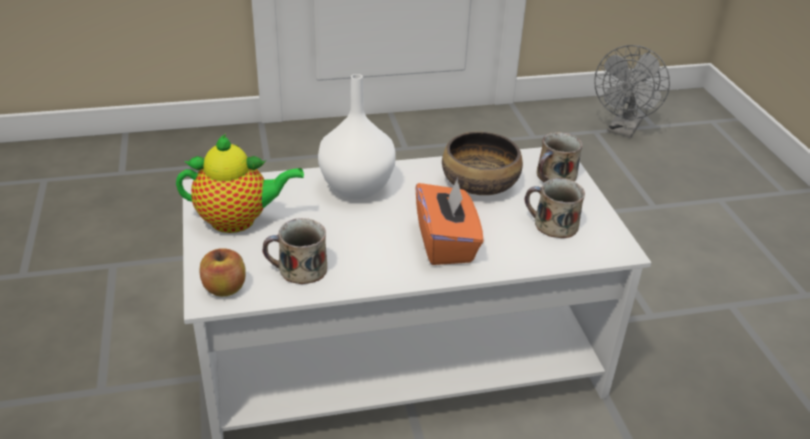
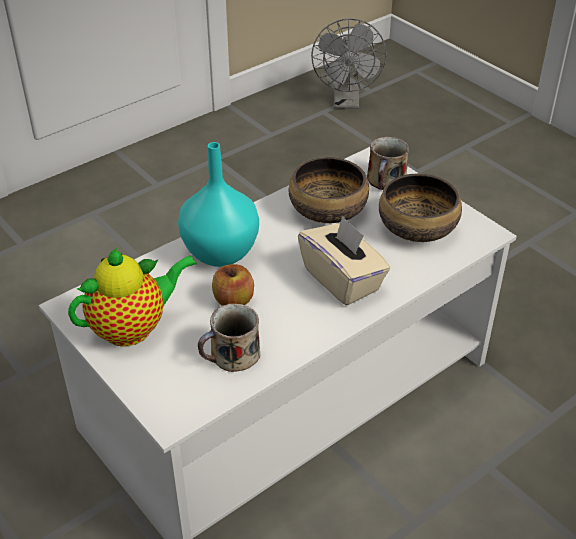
camera: 25 degrees left, 5 degrees up
apple [199,248,246,297] -> apple moved to [212,264,254,306]
white vase [318,74,396,199] -> turquoise vase [178,142,259,267]
orange tissue box [415,178,483,265] -> beige tissue box [298,216,390,306]
mug [525,178,585,238] -> bowl [379,173,462,242]

